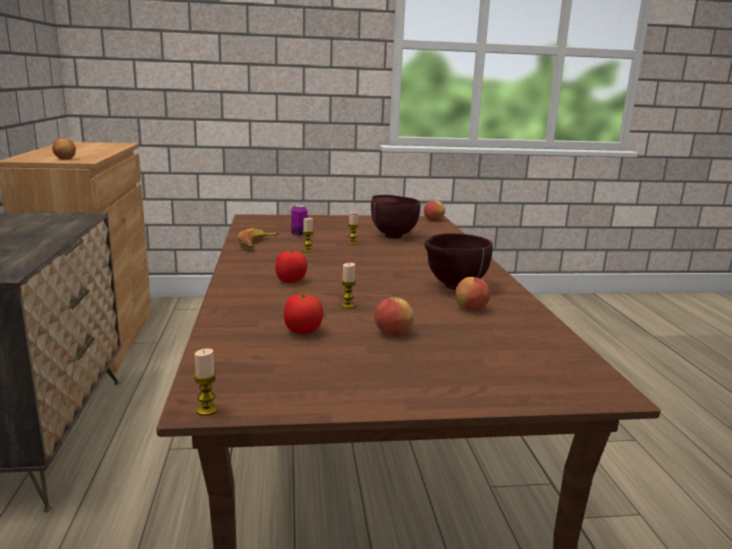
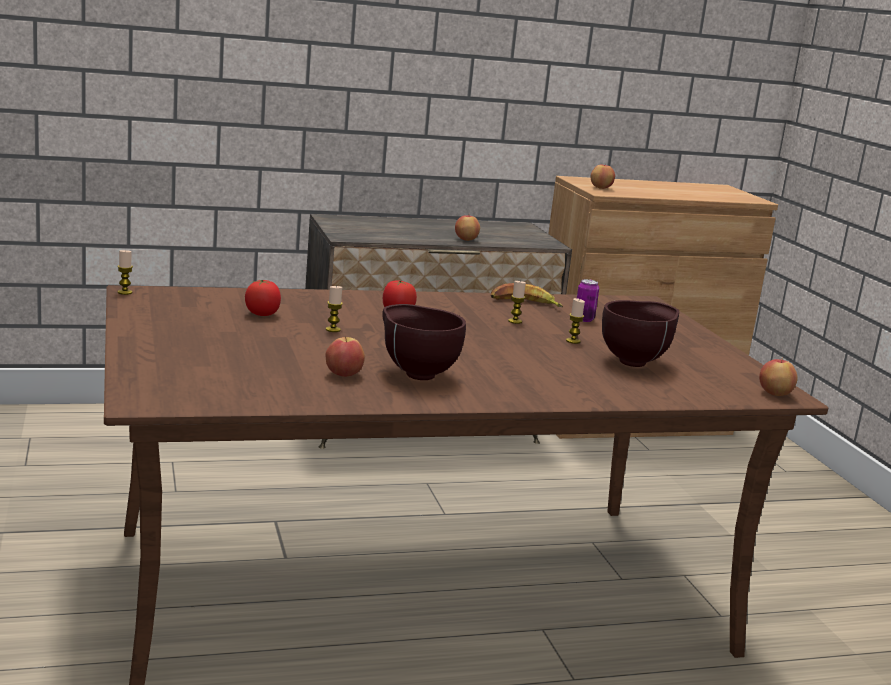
camera: 80 degrees right, 0 degrees up
apple [374,296,414,335] -> apple moved to [455,215,480,241]

